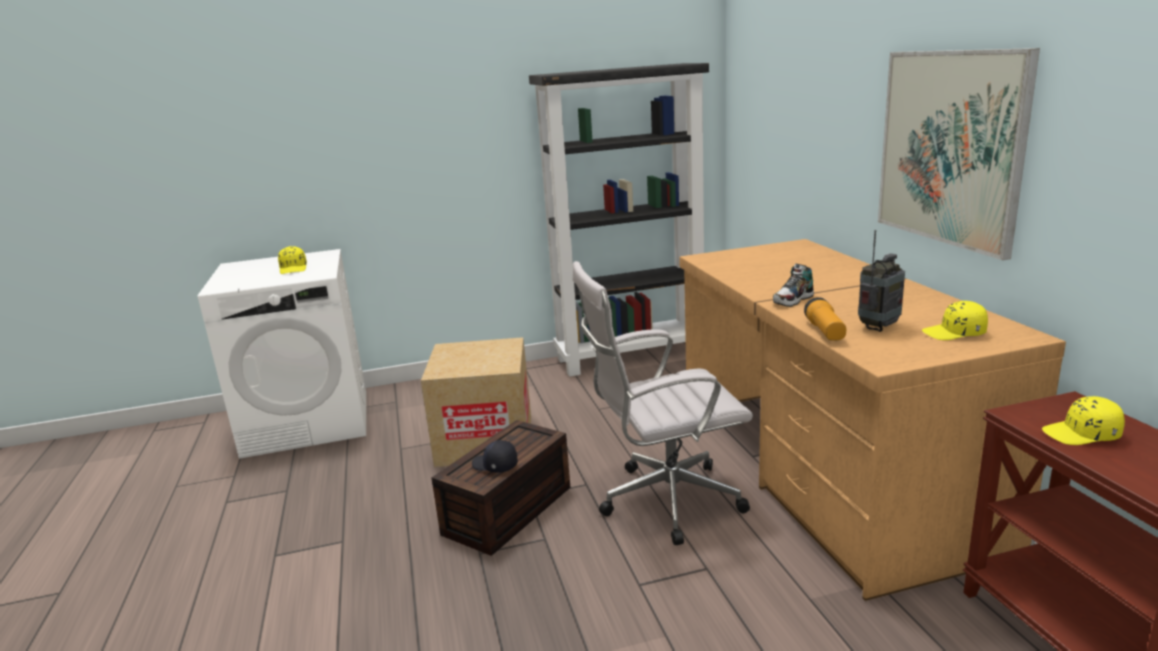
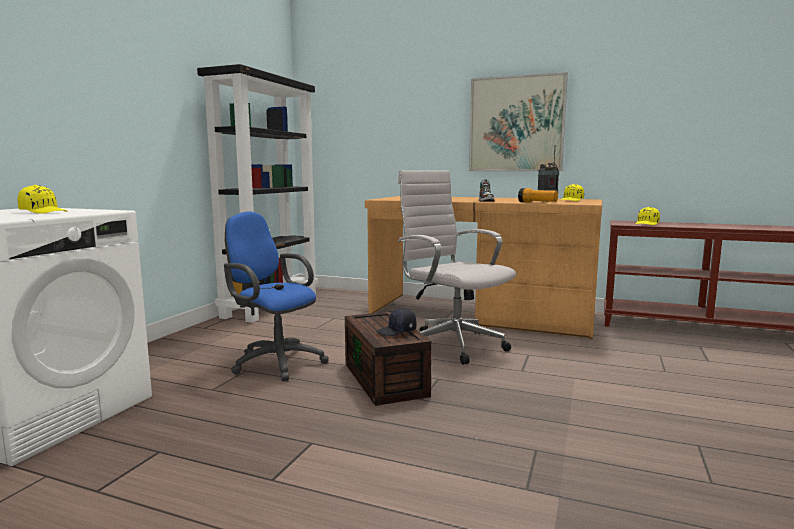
camera: 55 degrees left, 10 degrees down
cardboard box [421,337,531,467] -> blue office chair [224,211,329,381]
white office chair [573,261,753,545] -> white office chair turned 120 degrees clockwise [398,170,516,365]

